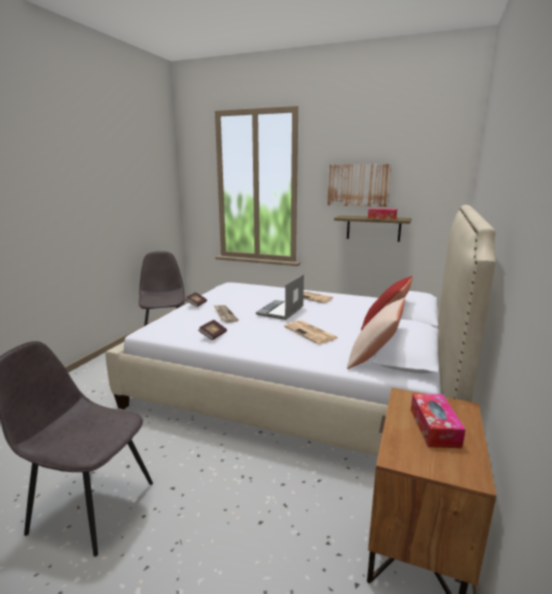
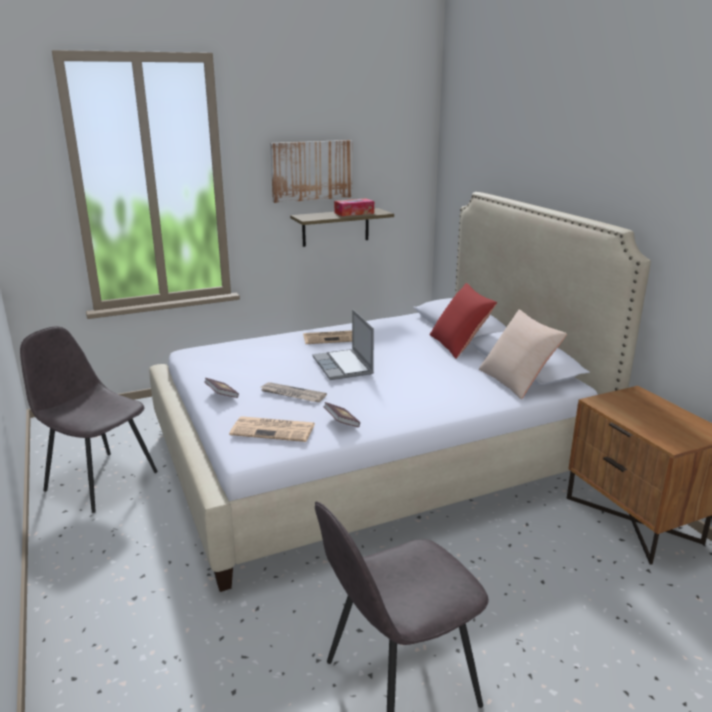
camera: 45 degrees left, 5 degrees up
newspaper [284,320,338,344] -> newspaper moved to [229,416,315,442]
tissue box [411,394,466,448] -> none

